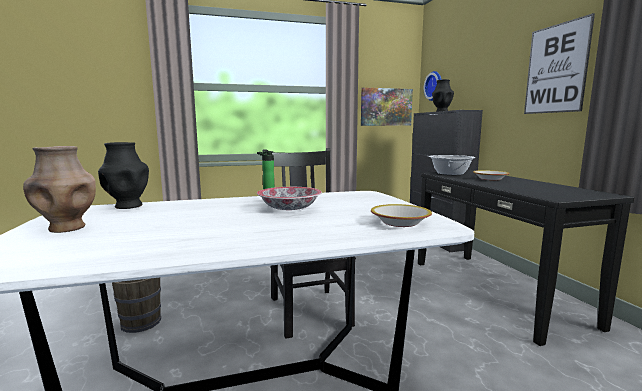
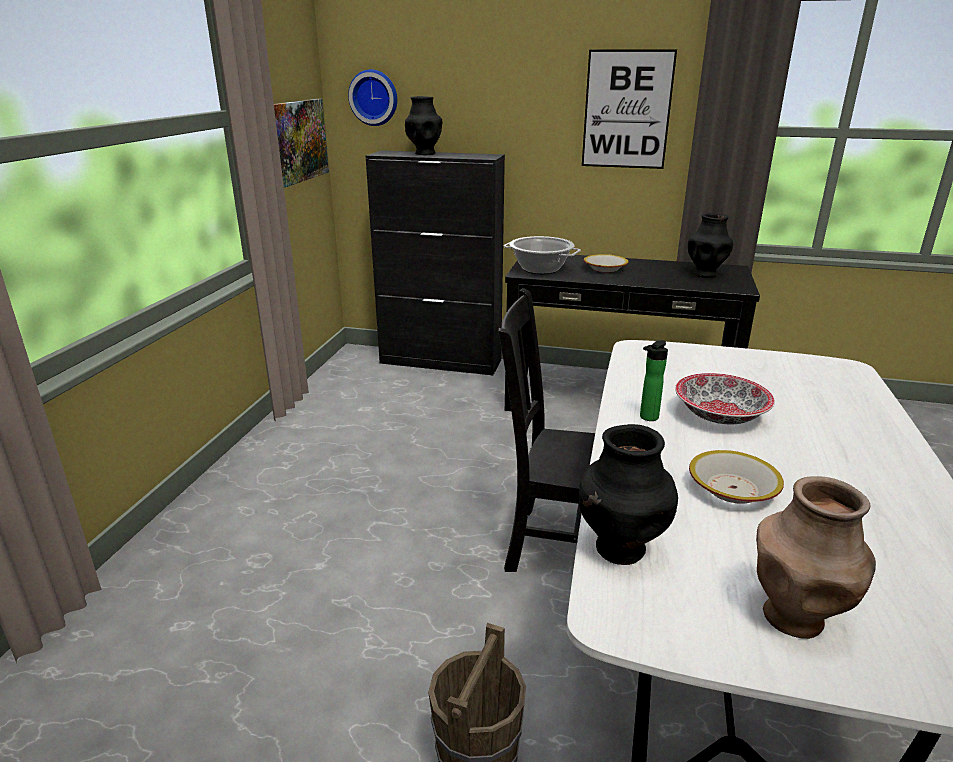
camera: 60 degrees left, 15 degrees up
bowl [371,204,432,227] -> bowl moved to [689,450,784,504]
none -> black vase [688,213,733,278]

